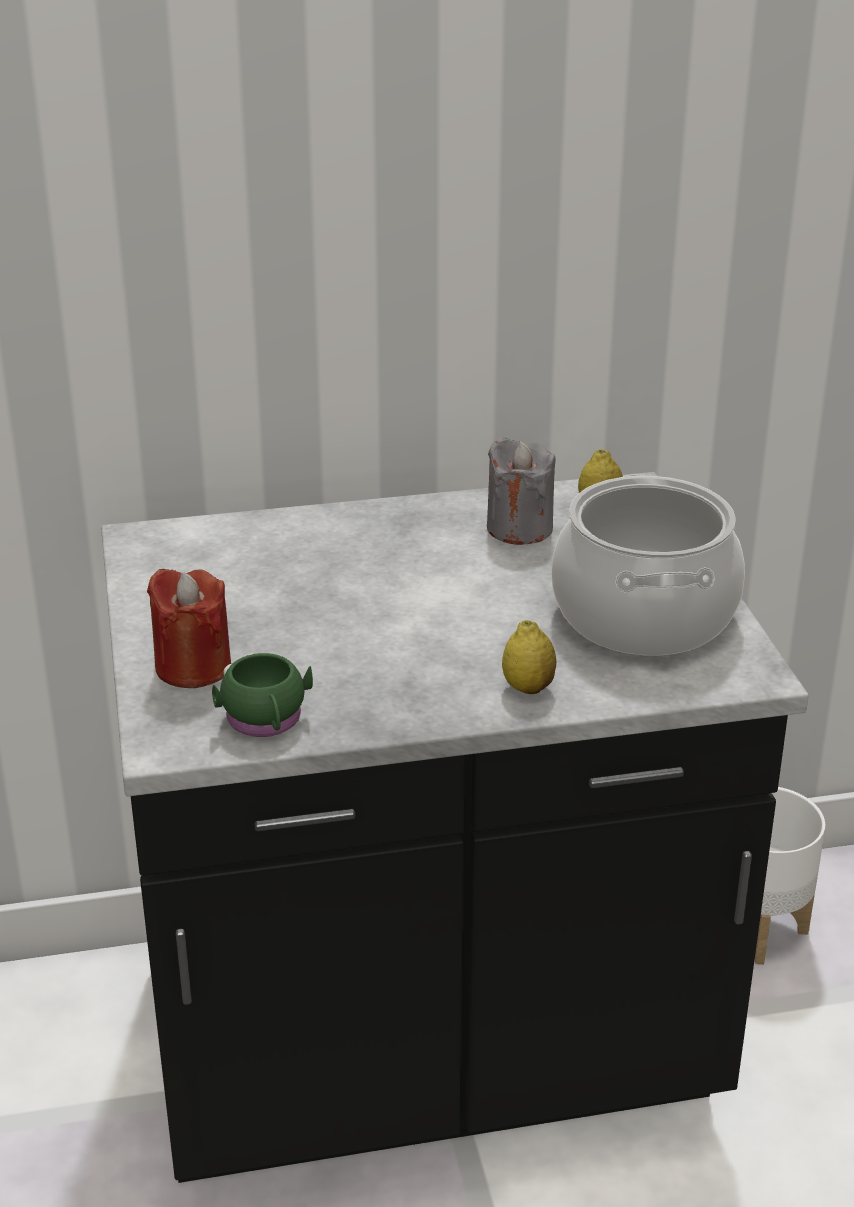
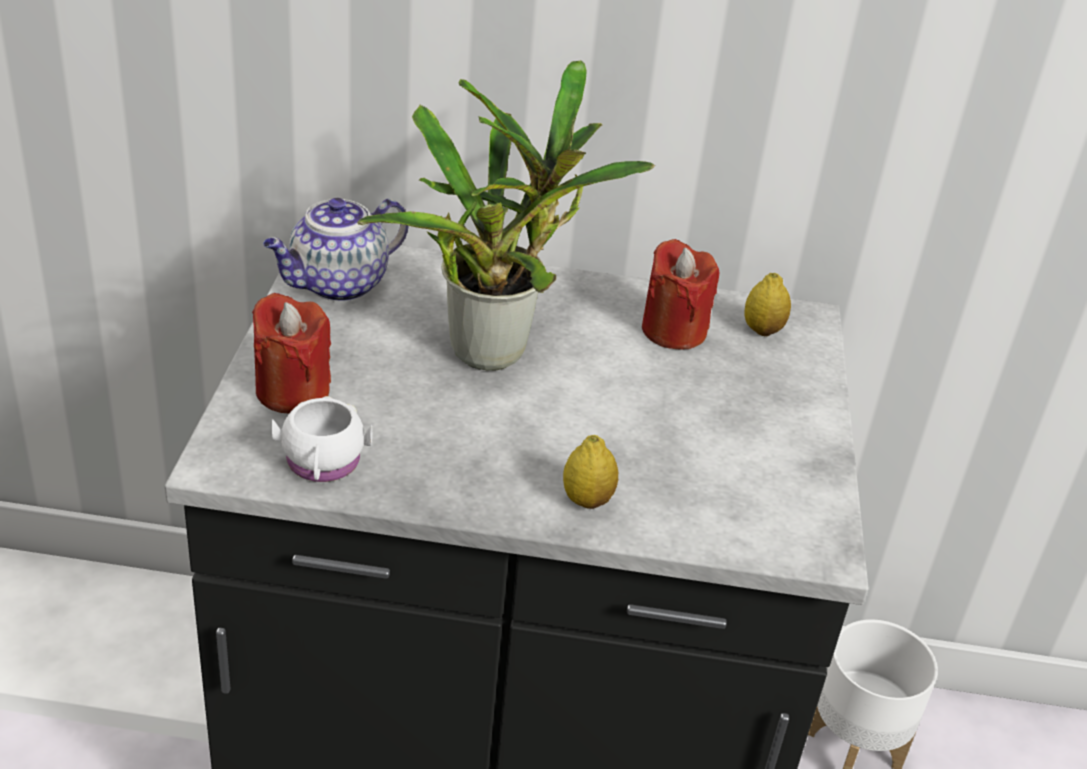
camera: 15 degrees right, 5 degrees up
green mug [212,653,313,737] -> white mug [272,396,372,482]
grey candle [487,437,556,545] -> red candle [642,239,719,349]
cooking pot [552,474,745,656] -> none
none -> teapot [263,198,409,302]
none -> potted plant [357,60,656,371]

